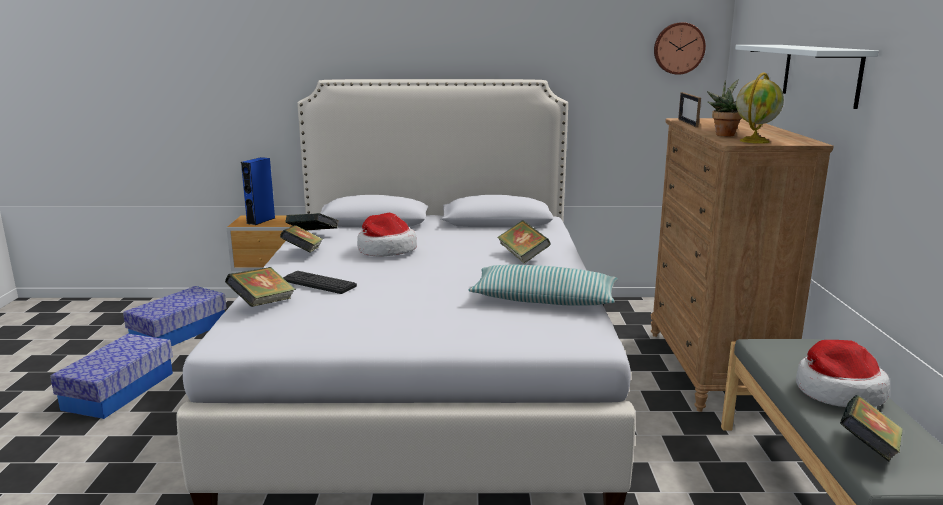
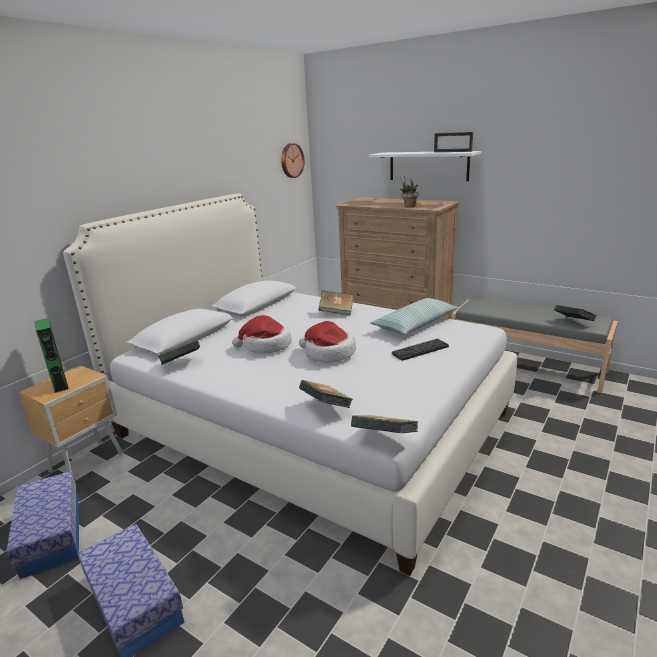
camera: 55 degrees left, 5 degrees up
blue speaker [241,157,275,225] -> green speaker [34,318,69,393]
book [280,225,323,253] -> book moved to [351,415,418,433]
keyboard [283,271,357,294] -> keyboard moved to [392,338,449,361]
picture frame [678,92,701,128] -> picture frame moved to [434,132,473,152]
globe [736,72,784,144] -> none
hat [796,340,890,407] -> hat moved to [299,321,356,363]

